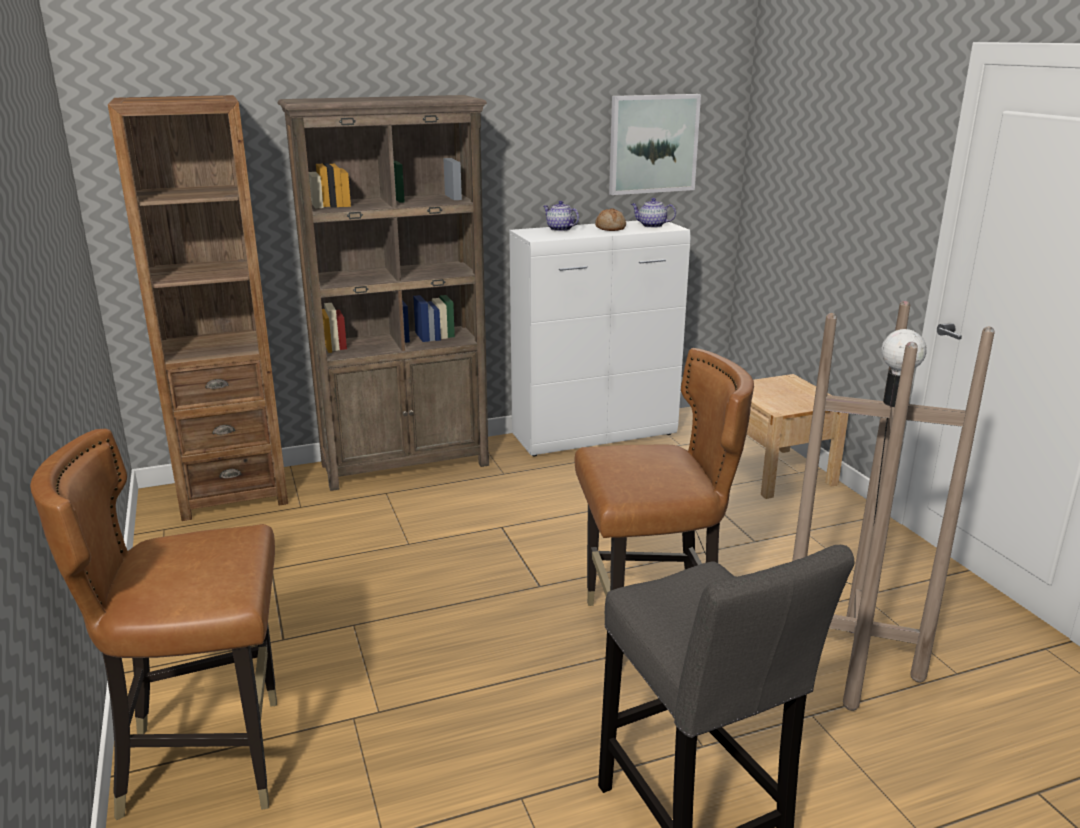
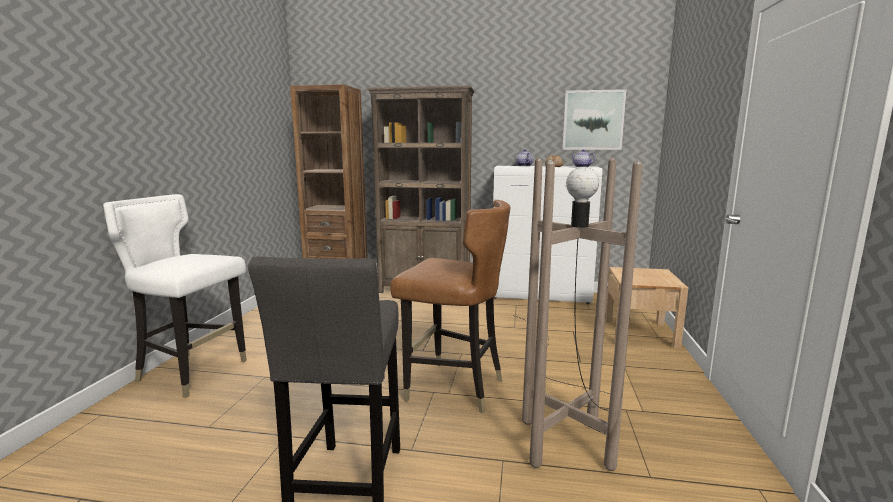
camera: 30 degrees right, 10 degrees down
brown chair [30,429,277,820] -> white chair [103,194,247,398]

